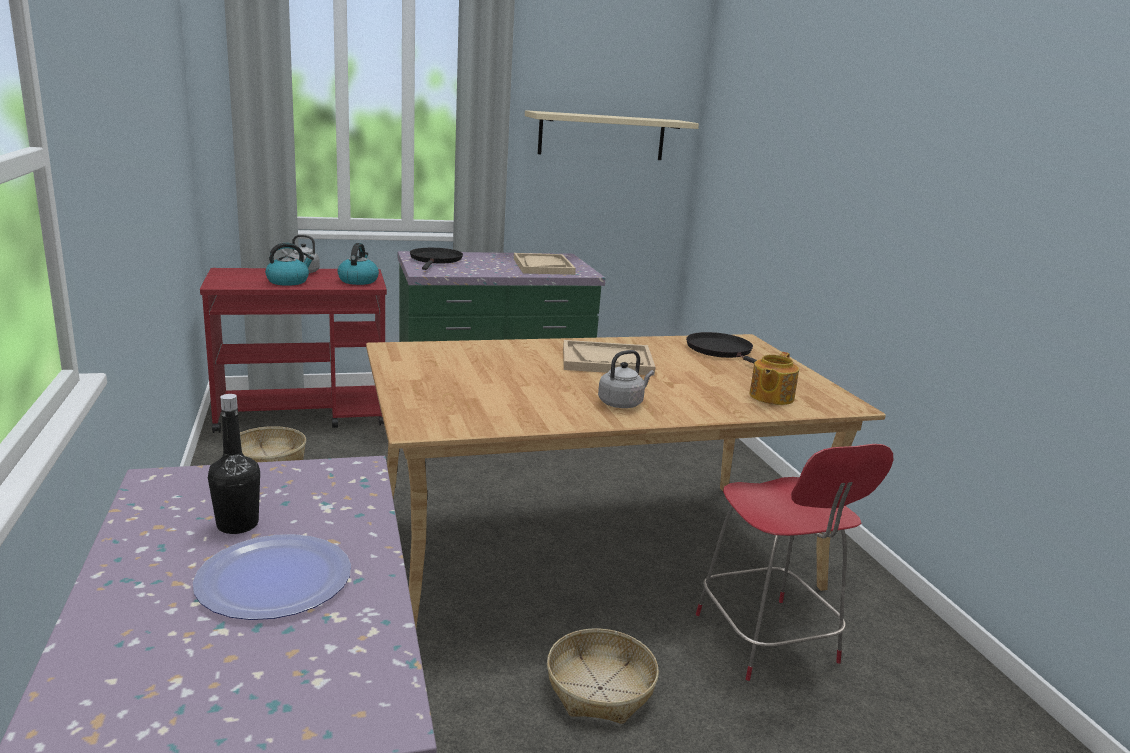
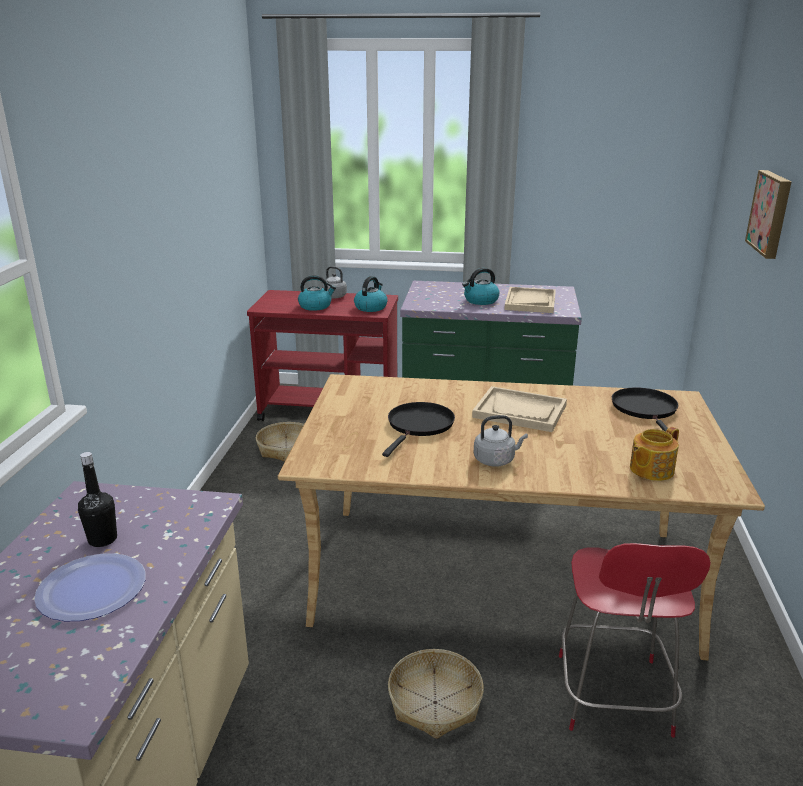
camera: 25 degrees right, 5 degrees up
black frying pan [410,248,463,270] -> black frying pan moved to [382,402,455,457]
beige shelf [525,110,699,160] -> none
none -> kettle [462,268,500,305]
none -> picture [745,170,791,259]

